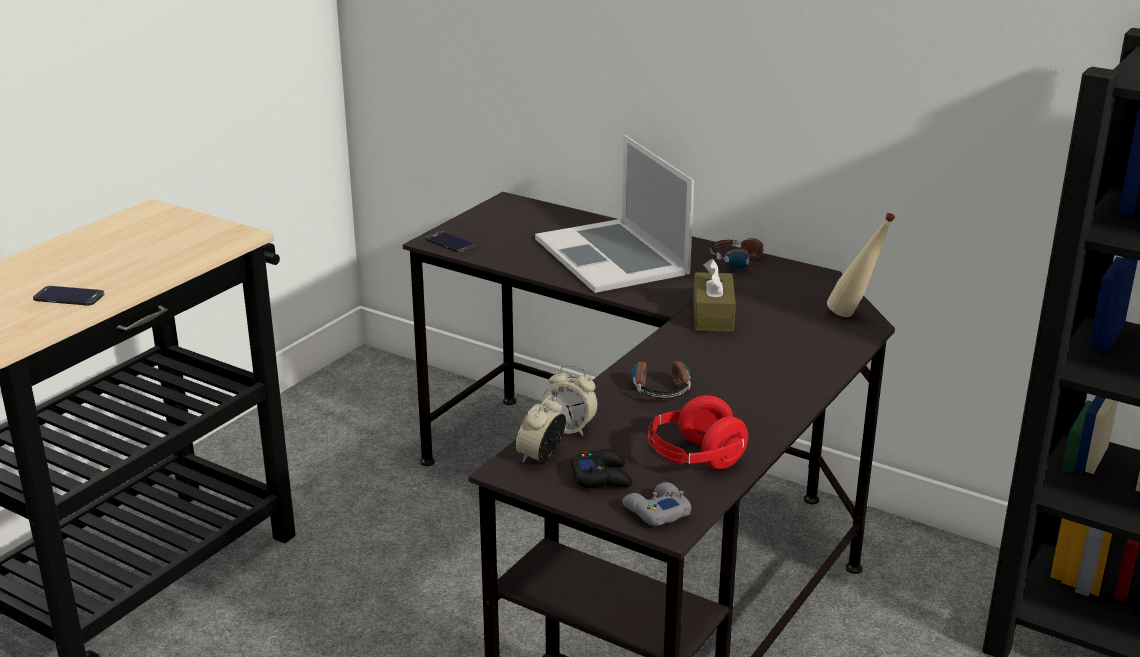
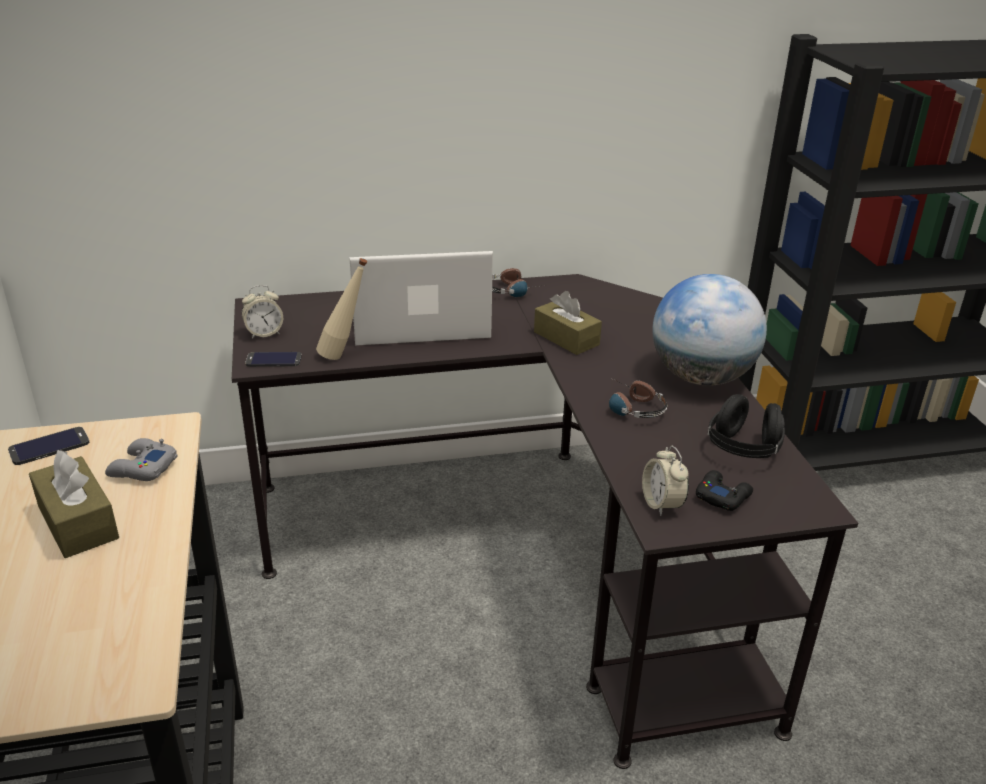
camera: 45 degrees left, 5 degrees up
phone [33,286,104,305] -> phone moved to [8,427,89,465]
laptop [535,135,694,293] -> laptop turned 150 degrees clockwise [349,251,493,345]
alarm clock [541,364,598,436] -> alarm clock moved to [242,285,283,339]
grey game controller [622,482,691,526] -> grey game controller moved to [105,438,178,481]
red headphones [648,395,748,469] -> black headphones [707,394,785,458]
beige bottle [827,213,895,317] -> beige bottle moved to [316,258,367,360]
none -> brown tissue box [29,450,119,558]
none -> globe [652,274,767,386]

